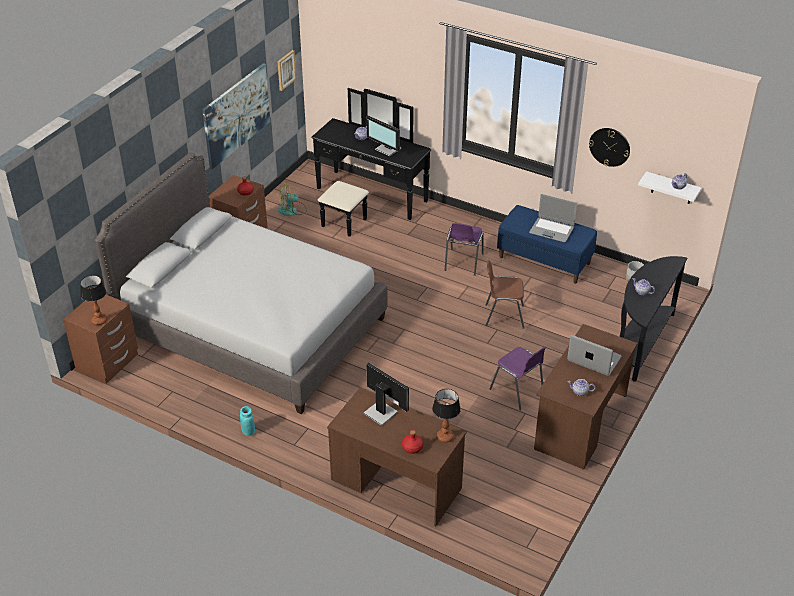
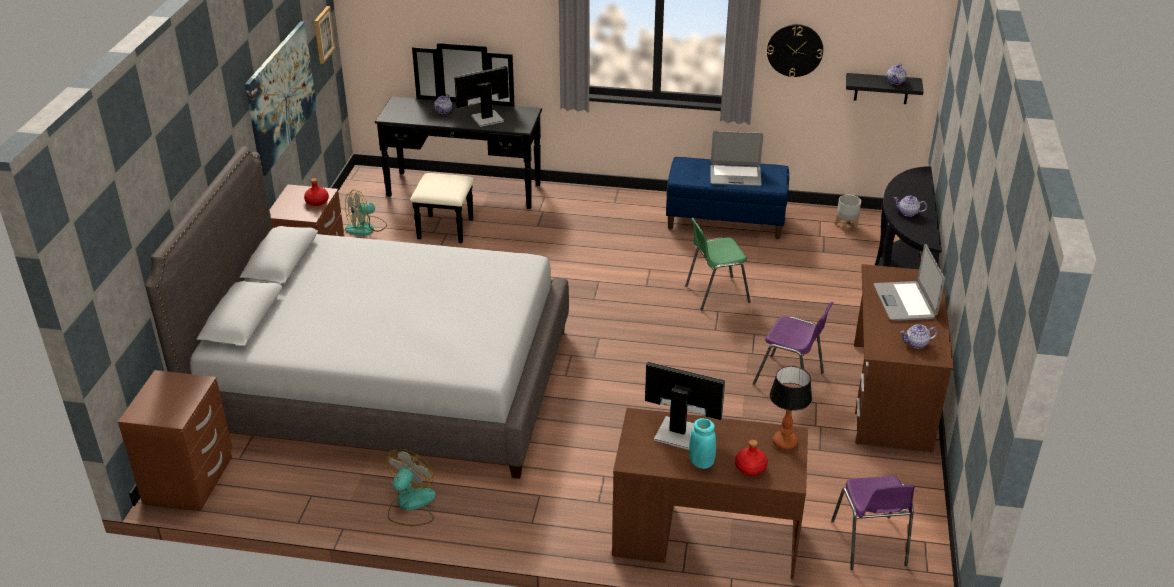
camera: 20 degrees left, 5 degrees down
table lamp [80,275,107,325] -> none
turquoise vase [240,406,255,436] -> turquoise vase moved to [689,418,716,469]
monitor [366,116,402,156] -> monitor turned 135 degrees clockwise [454,66,509,127]
purple chair [445,223,484,276] -> purple chair moved to [831,476,915,570]
brown chair [485,260,525,329] -> green chair [685,218,751,311]
laptop [567,335,622,376] -> laptop turned 105 degrees counterclockwise [874,244,945,321]
white shelf [638,171,702,204] -> black shelf [846,73,924,104]
none -> fan [386,449,436,526]

